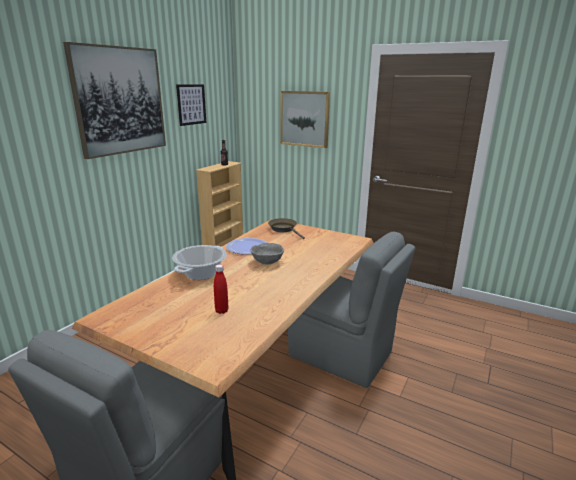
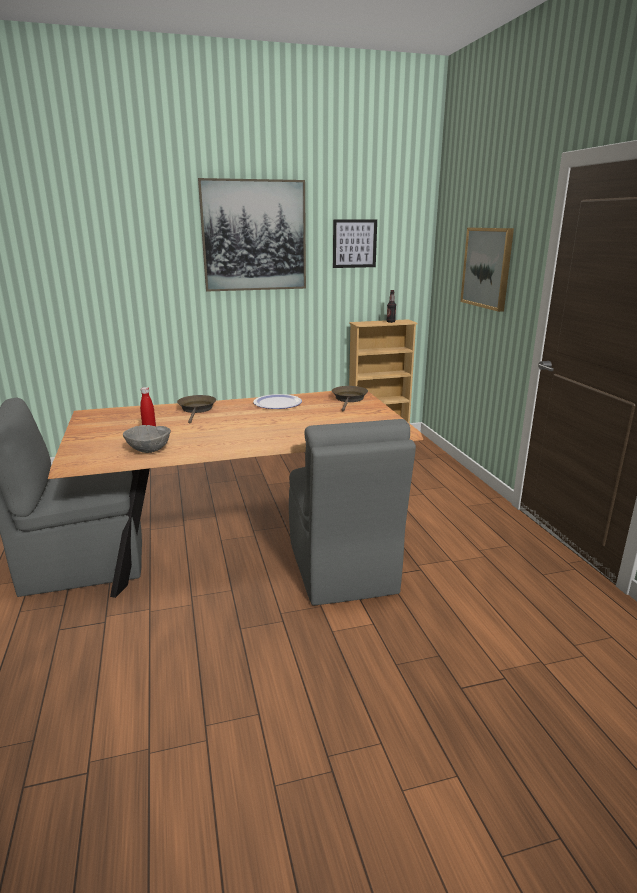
camera: 45 degrees right, 0 degrees up
cooking pot [172,245,227,280] -> brown frying pan [177,395,216,424]
grey bowl [250,243,284,265] -> grey bowl moved to [123,425,171,453]

